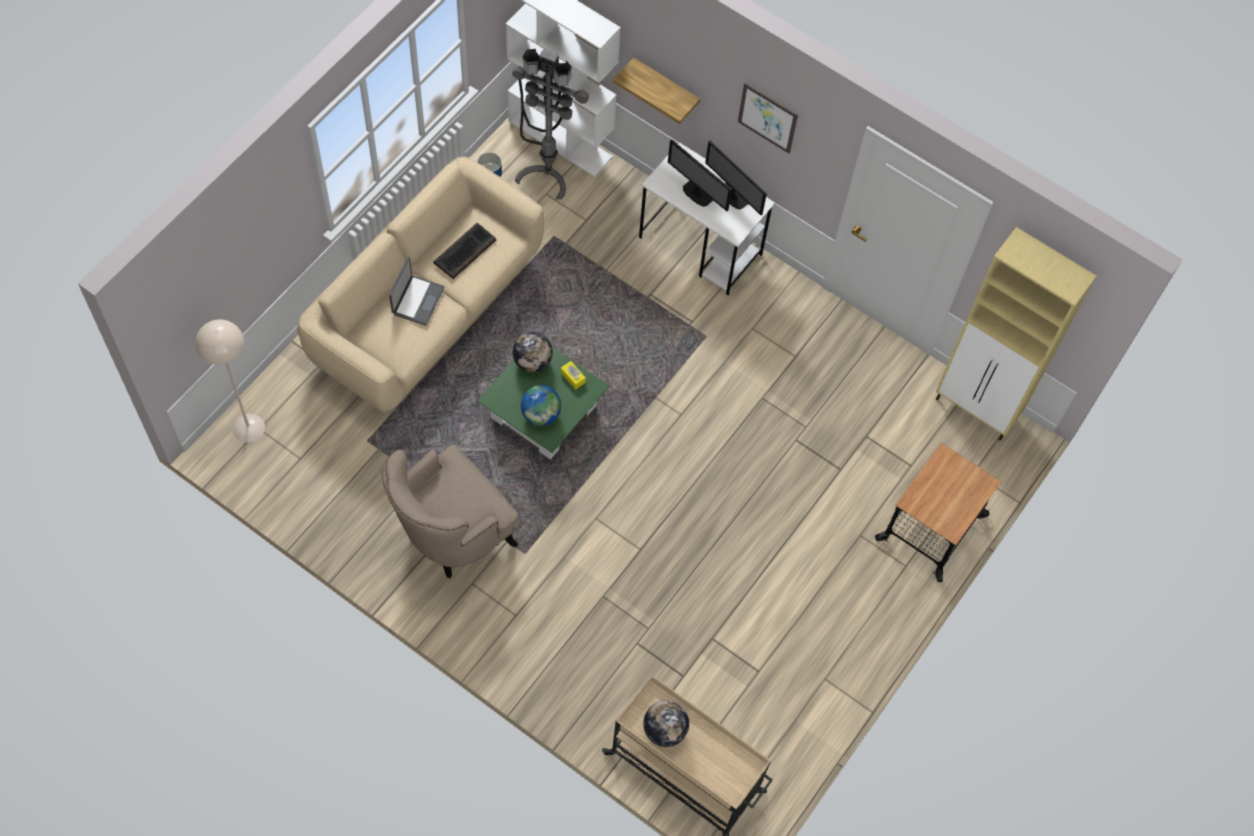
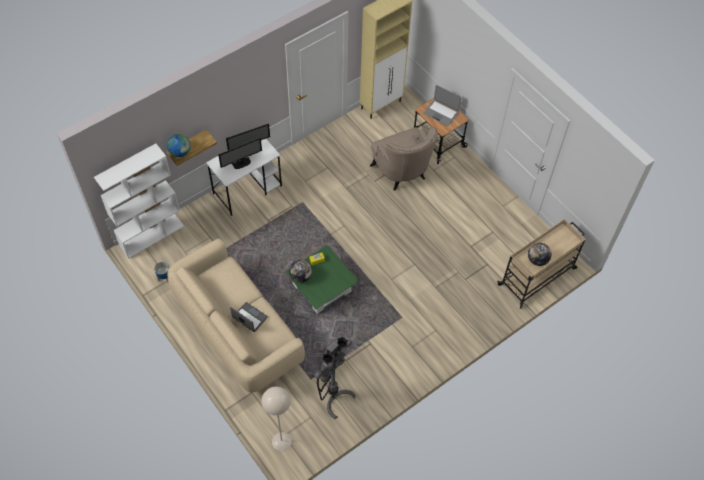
camera: 70 degrees left, 5 degrees down
beige armchair [381,445,519,579] -> beige armchair moved to [370,127,438,190]
keyboard [433,223,496,279] -> none
grey floor lamp [512,49,589,200] -> grey floor lamp moved to [314,337,356,419]
globe [521,385,561,426] -> globe moved to [167,134,191,157]
picture [738,83,798,153] -> none
none -> laptop [423,85,461,126]

